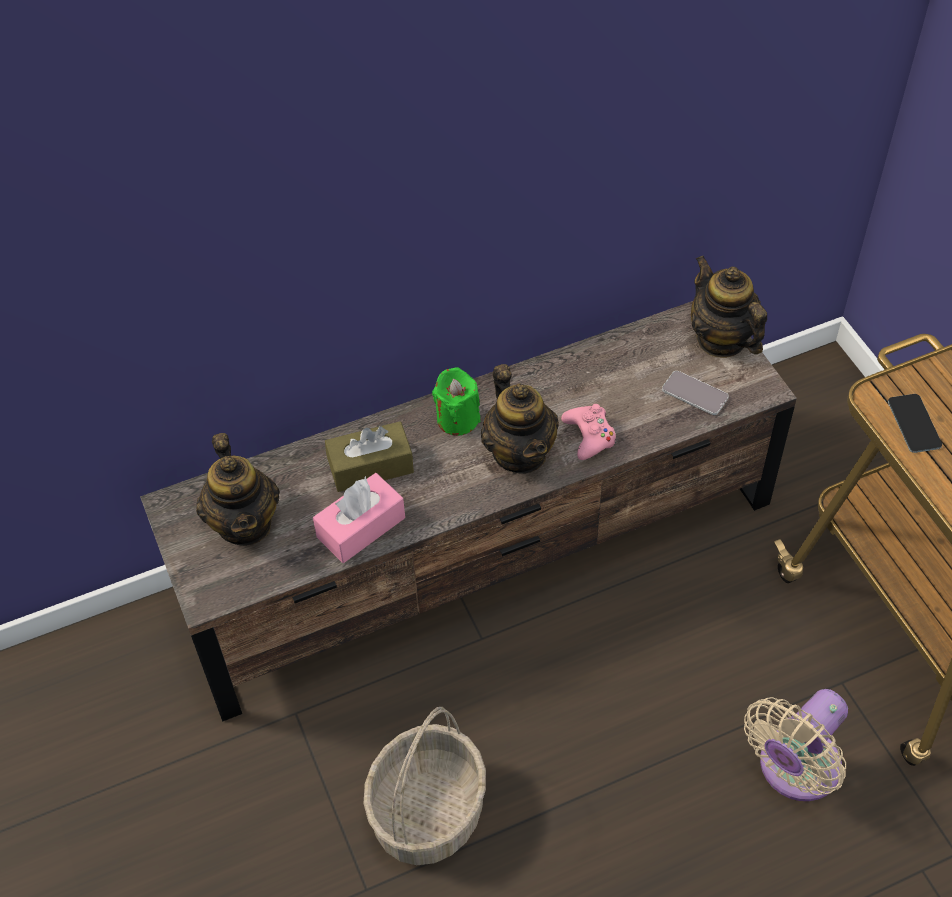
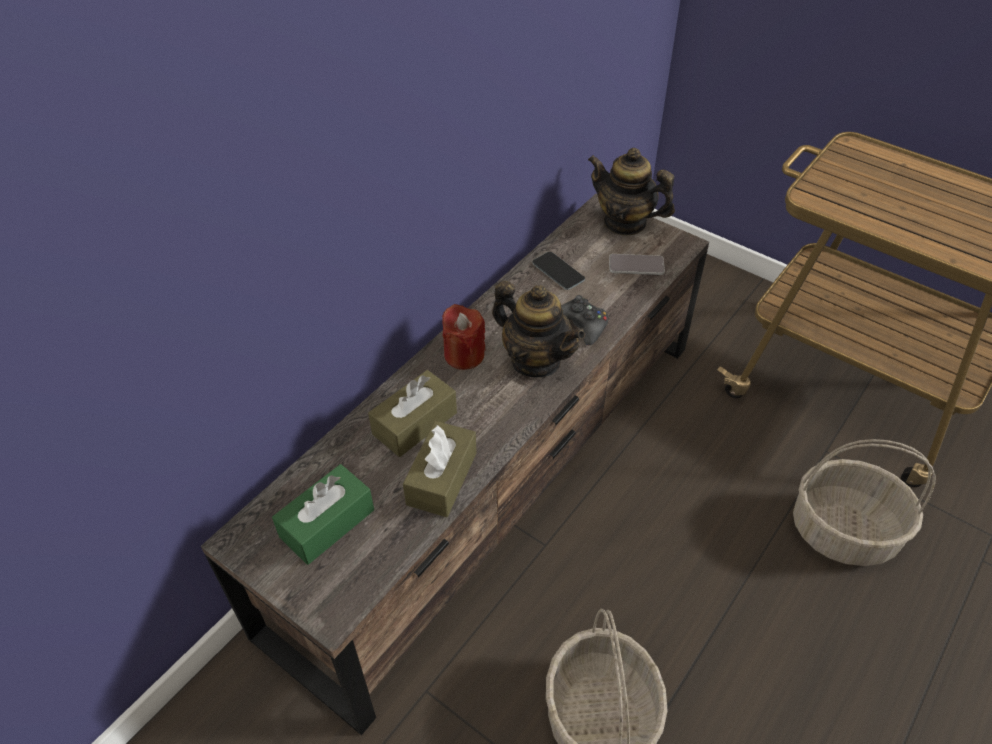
camera: 30 degrees left, 5 degrees down
teapot [196,433,280,546] -> green tissue box [272,464,374,565]
pink tissue box [313,473,405,563] -> brown tissue box [403,421,477,517]
green candle [432,367,480,436] -> red candle [442,304,485,370]
pink game controller [561,404,616,460] -> black game controller [561,295,608,345]
beige fan [744,689,848,801] -> basket [793,439,936,566]
phone [888,394,942,453] -> phone moved to [532,252,585,290]

